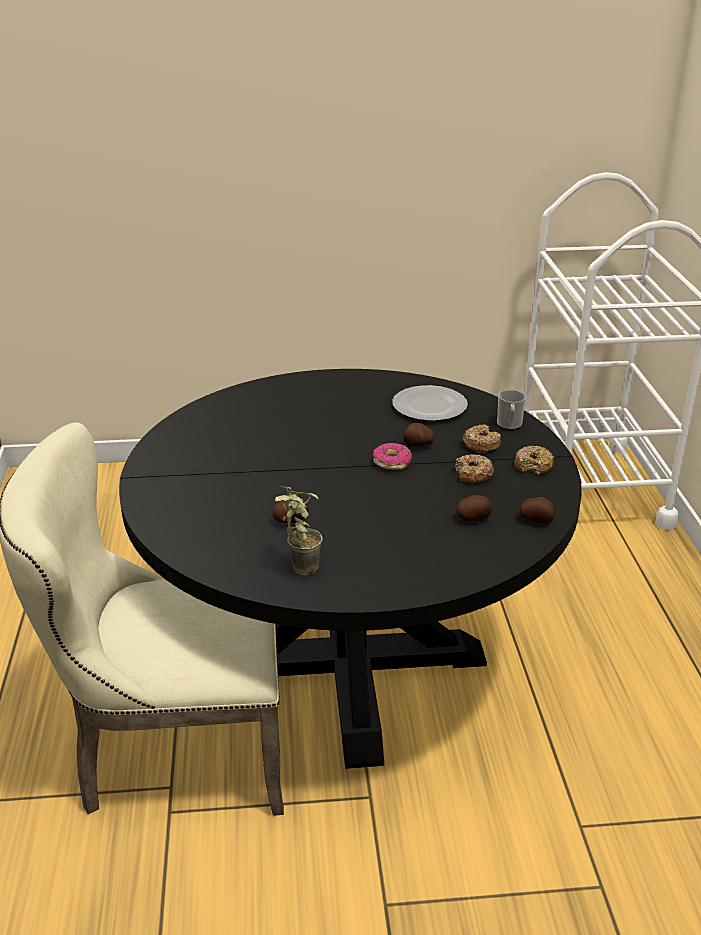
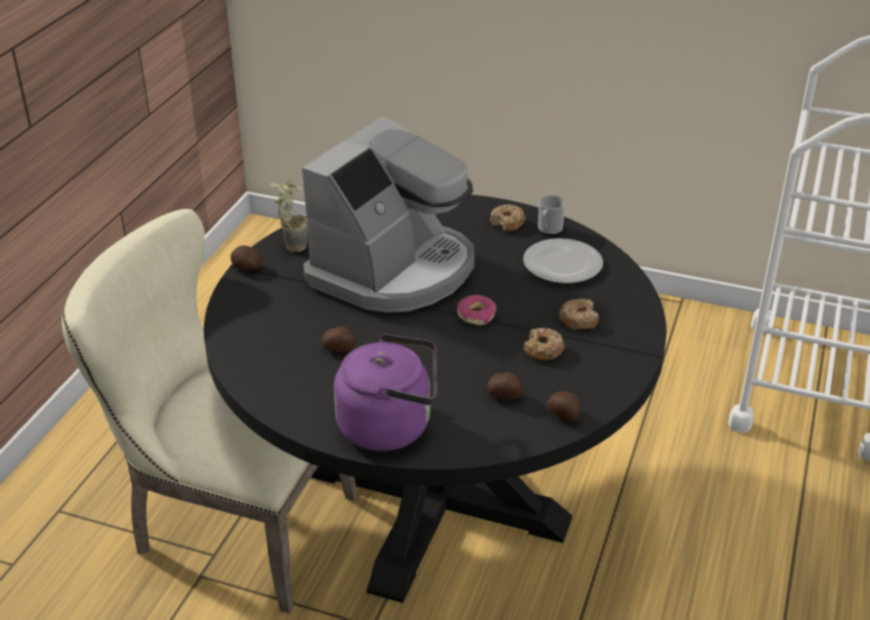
camera: 25 degrees right, 5 degrees up
potted plant [275,485,323,576] -> potted plant moved to [270,176,308,252]
potato [403,423,434,447] -> potato moved to [230,245,262,270]
mug [497,390,526,430] -> mug moved to [538,195,566,235]
donut [514,445,554,475] -> donut moved to [490,204,526,231]
none -> coffee machine [302,116,475,313]
none -> purple kettle [334,334,437,451]

